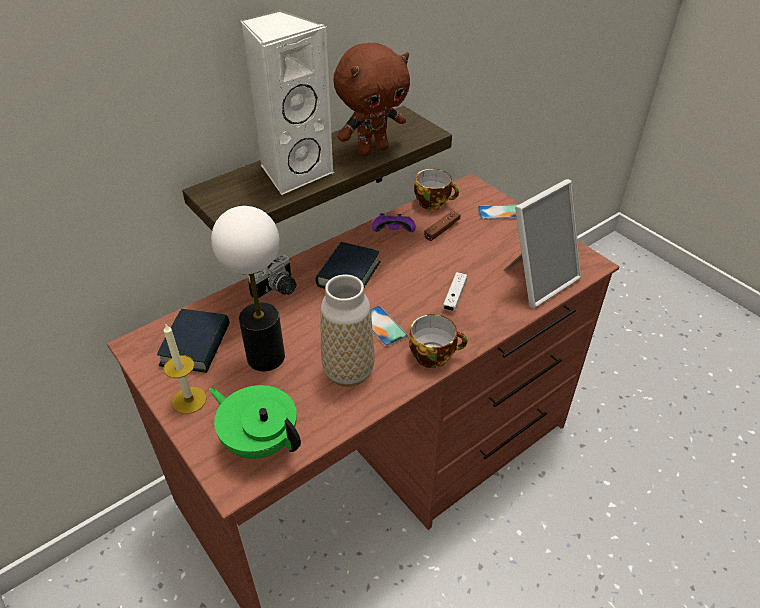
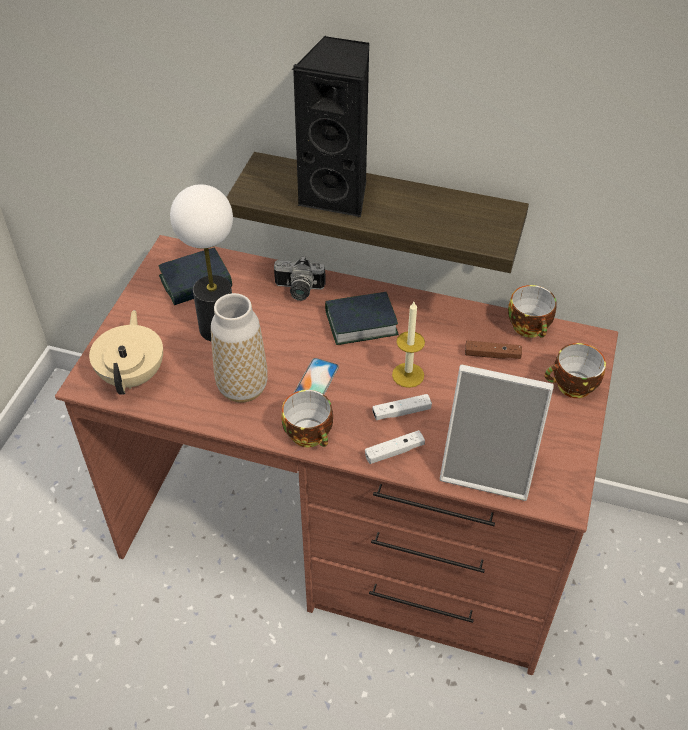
camera: 55 degrees right, 5 degrees up
candle [163,323,207,414] -> candle moved to [392,302,425,388]
green teapot [209,385,301,459] -> beige teapot [89,310,163,395]
white speaker [241,9,334,196] -> black speaker [292,36,370,217]
brown plush toy [334,43,410,156] -> none
purple game controller [372,213,416,232] -> none
phone [478,205,517,220] -> cup [545,343,606,398]
none -> white game controller [365,430,425,464]

